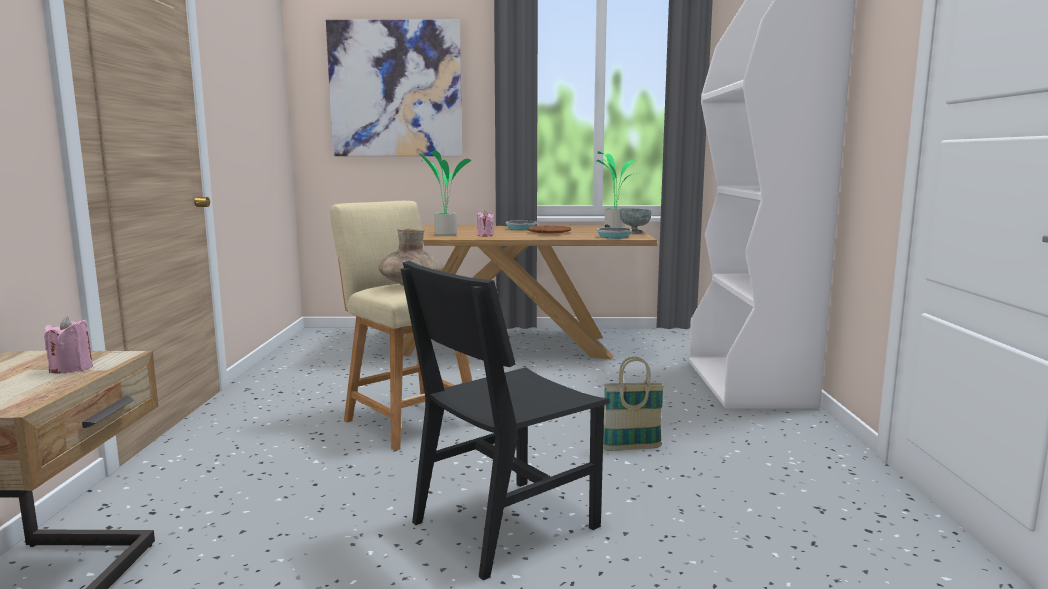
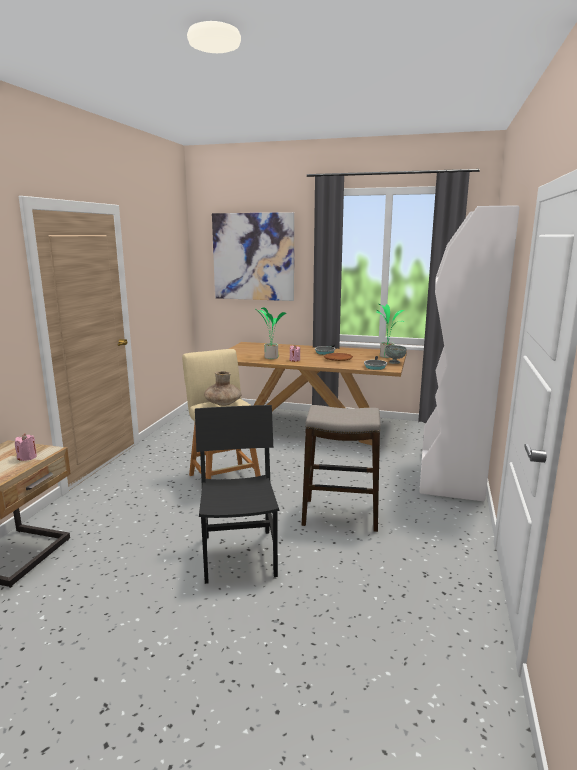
camera: 15 degrees right, 5 degrees up
black chair [401,261,610,580] -> black chair turned 105 degrees clockwise [195,405,279,584]
basket [603,357,665,451] -> stool [302,405,381,532]

